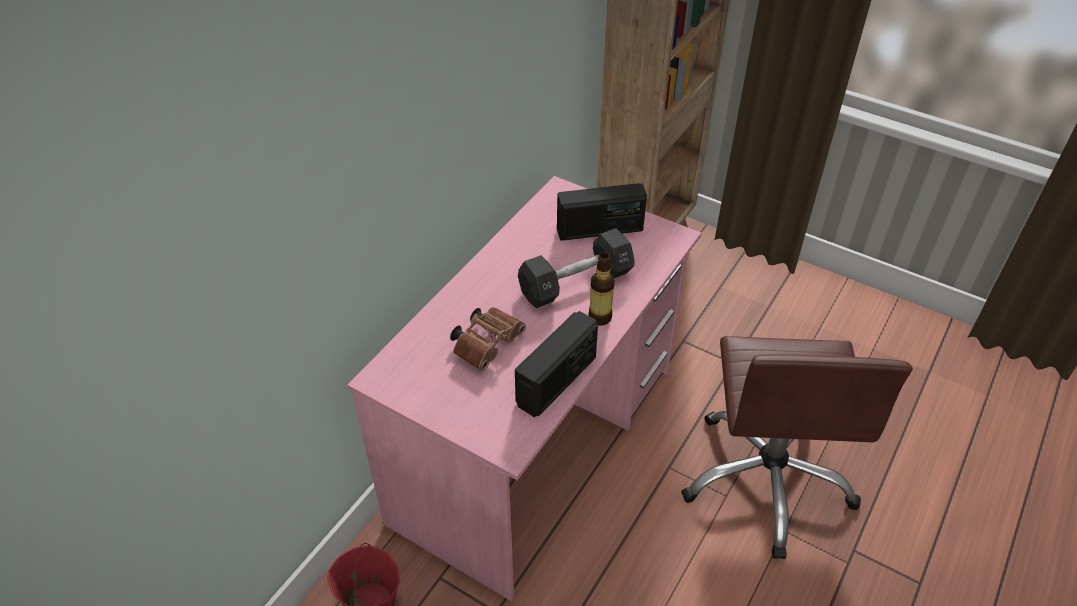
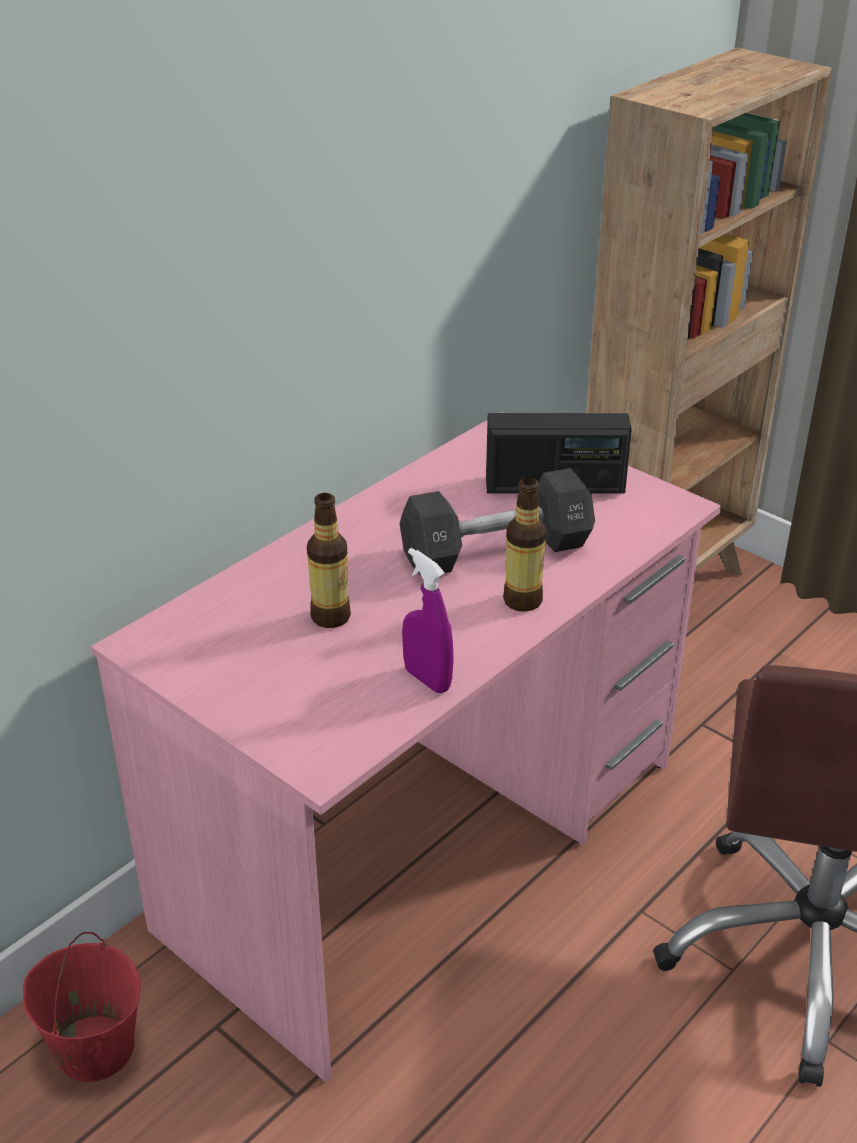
camera: 10 degrees right, 10 degrees down
brown binoculars [450,307,526,371] -> bottle [307,493,351,628]
radio [515,311,598,417] -> purple spray bottle [402,548,454,693]

